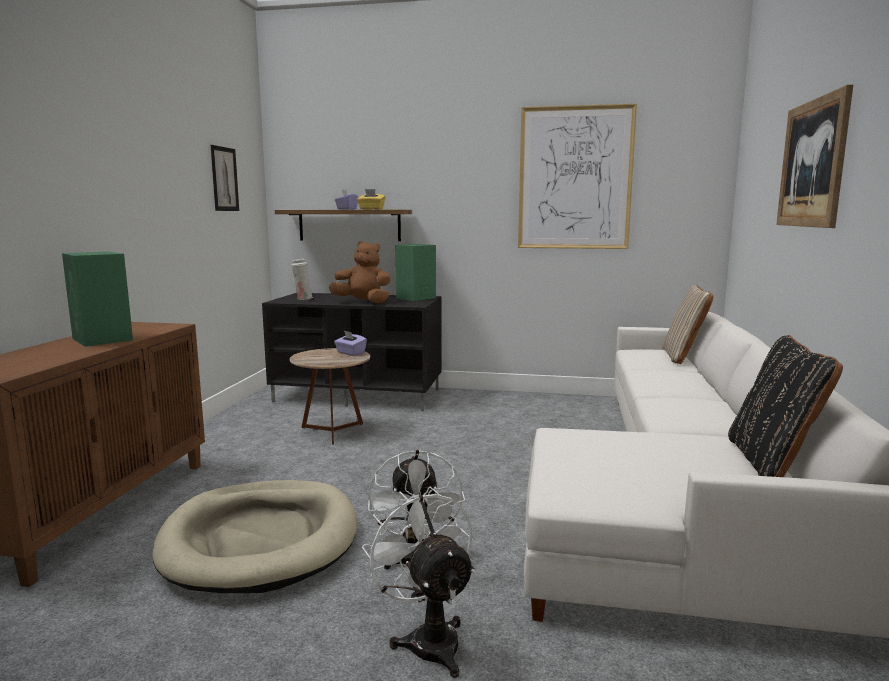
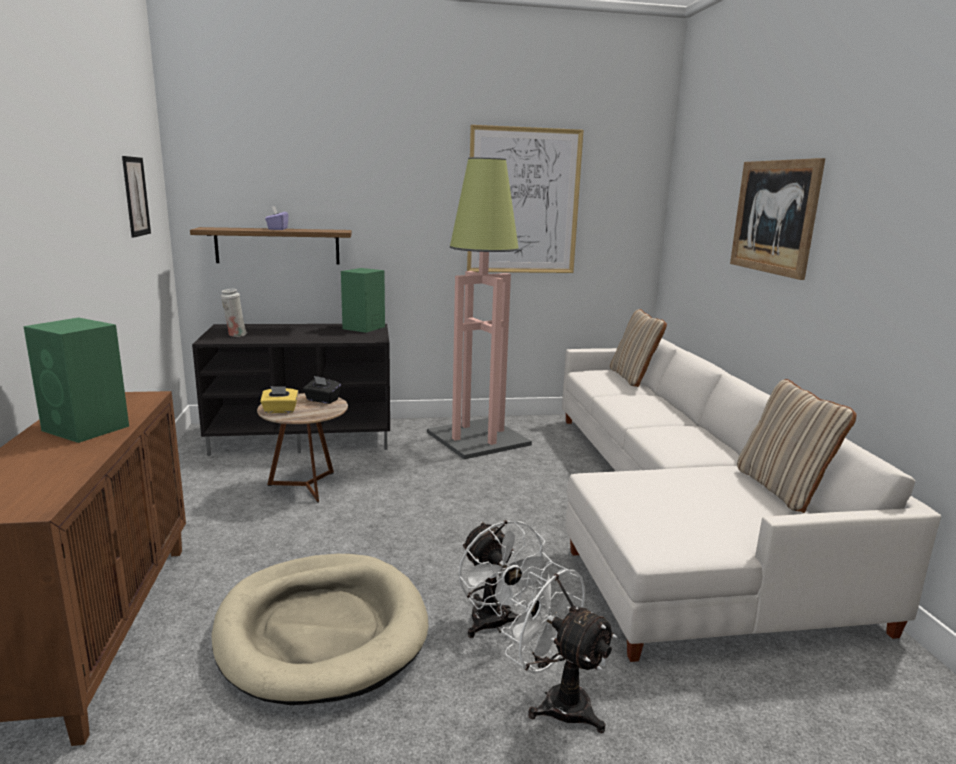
camera: 20 degrees left, 5 degrees up
brown plush toy [329,241,391,304] -> none
purple tissue box [334,331,367,356] -> black tissue box [303,376,341,404]
yellow tissue box [357,189,385,209] -> yellow tissue box moved to [260,386,298,413]
black pillow [728,335,843,477] -> beige pillow [737,379,857,513]
none -> floor lamp [427,157,532,459]

